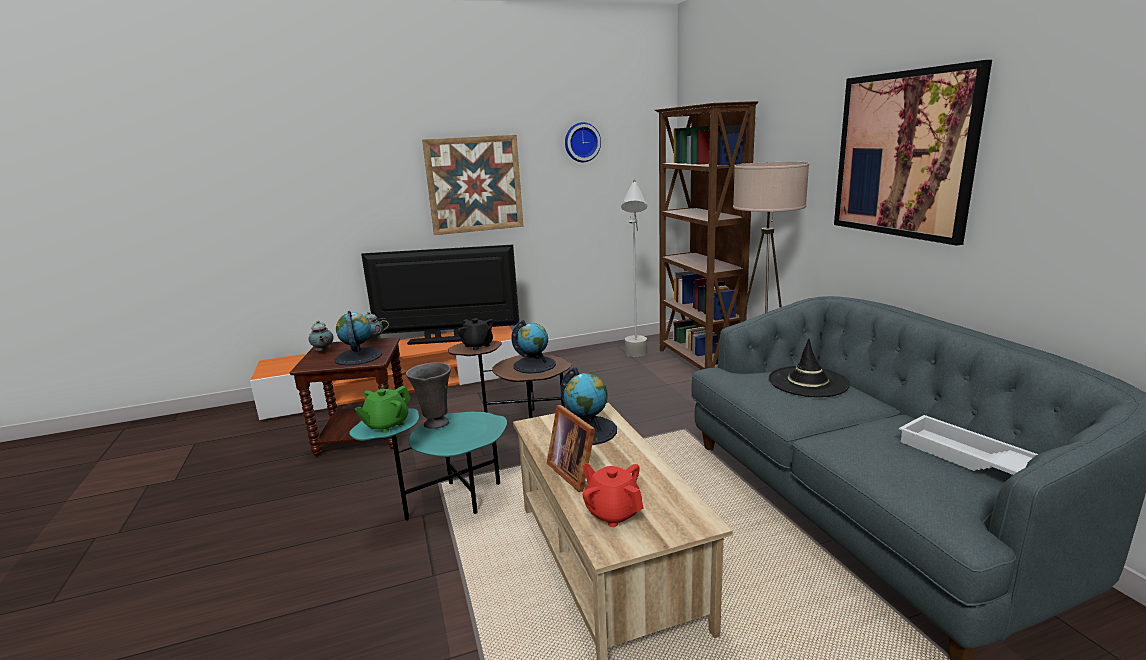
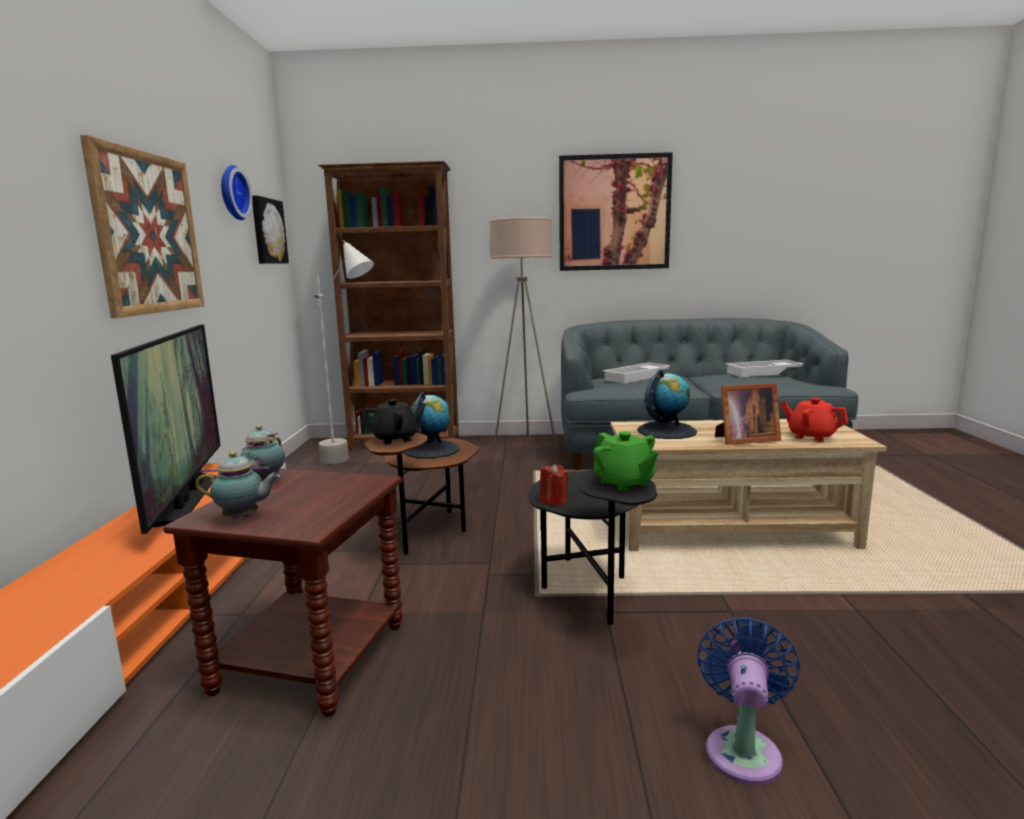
camera: 70 degrees left, 5 degrees down
globe [334,311,382,366] -> none
turquoise side table [349,408,507,521] -> black side table [527,470,657,625]
television [361,245,519,345] -> television turned 150 degrees clockwise [111,324,221,534]
grey vase [406,362,451,429] -> red candle [540,464,569,506]
red teapot [583,463,644,527] -> red teapot turned 60 degrees clockwise [781,398,848,442]
black hat [768,338,850,397] -> white tray [603,362,671,384]
none -> picture [252,195,289,264]
none -> blue fan [697,617,800,785]

